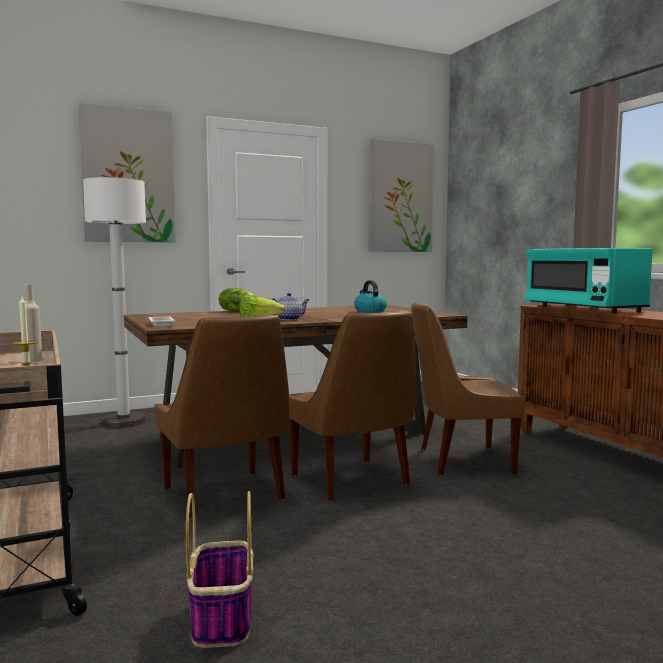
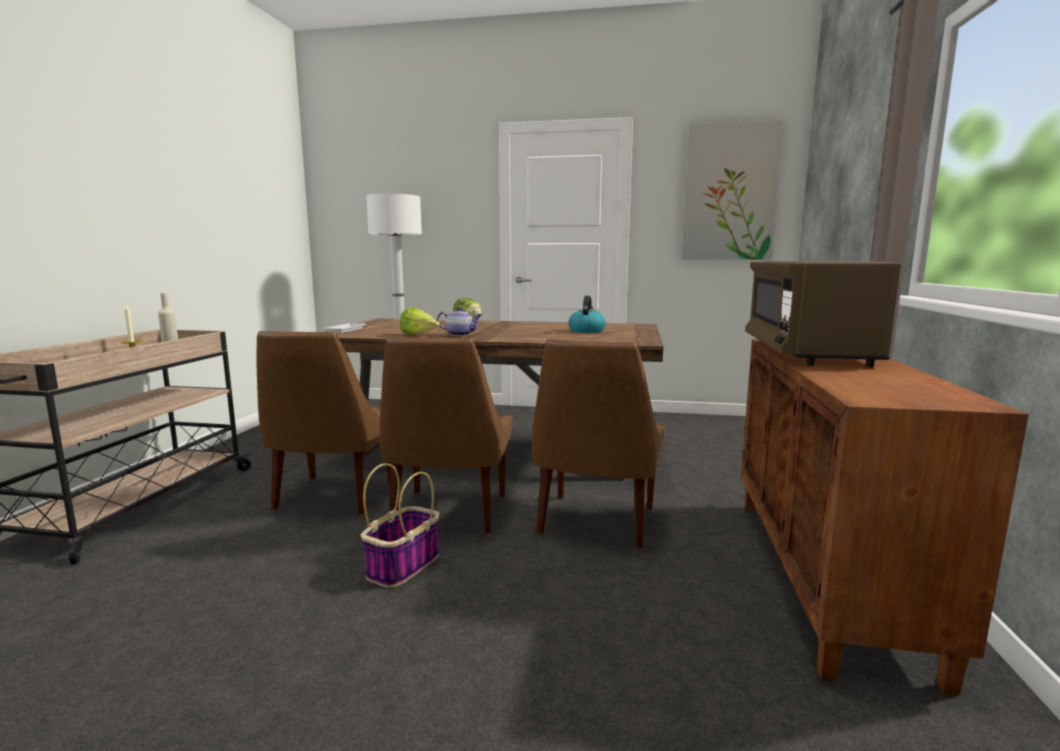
camera: 35 degrees right, 5 degrees up
picture [78,103,176,242] -> none
basket [186,491,253,648] -> basket moved to [361,463,439,588]
brown chair [411,302,525,476] -> brown chair turned 105 degrees counterclockwise [532,339,665,549]
turquoise microwave [524,248,653,314] -> brown microwave [745,261,901,367]

